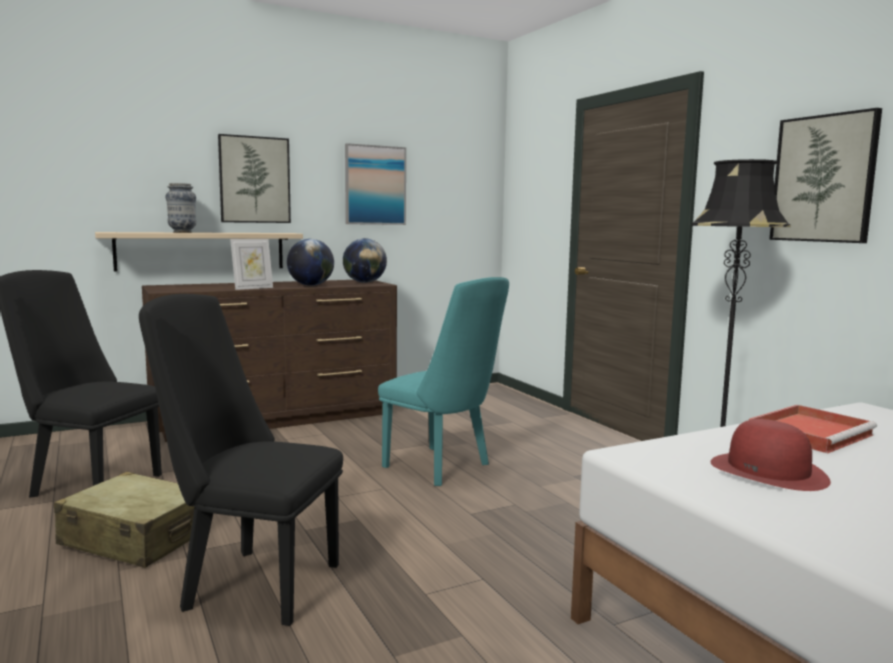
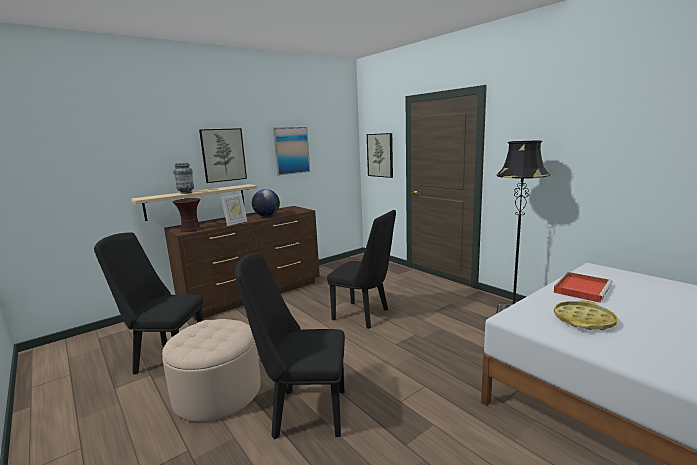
camera: 10 degrees left, 5 degrees up
beige suitcase [54,472,195,568] -> beige ottoman [162,319,261,422]
globe [343,238,387,283] -> none
turquoise chair [378,277,509,486] -> black chair [327,210,396,329]
red hat [710,419,831,491] -> yellow tray [554,300,617,330]
picture [769,108,882,243] -> picture moved to [367,133,393,178]
none -> vase [173,198,201,232]

